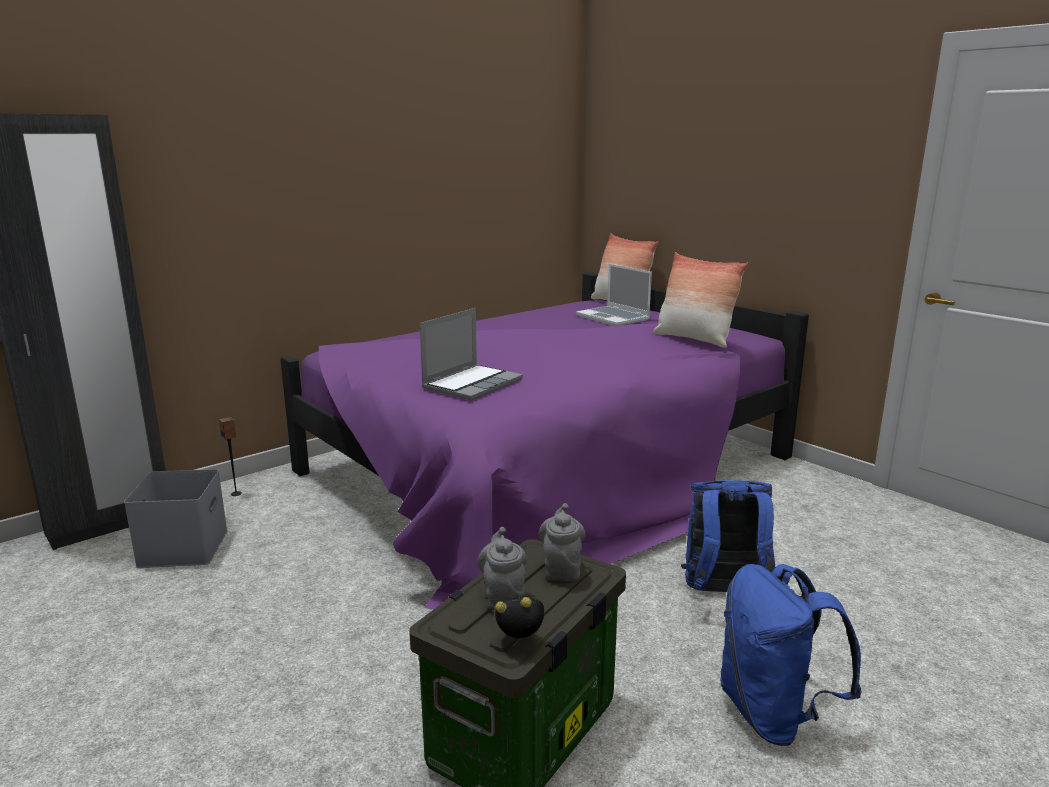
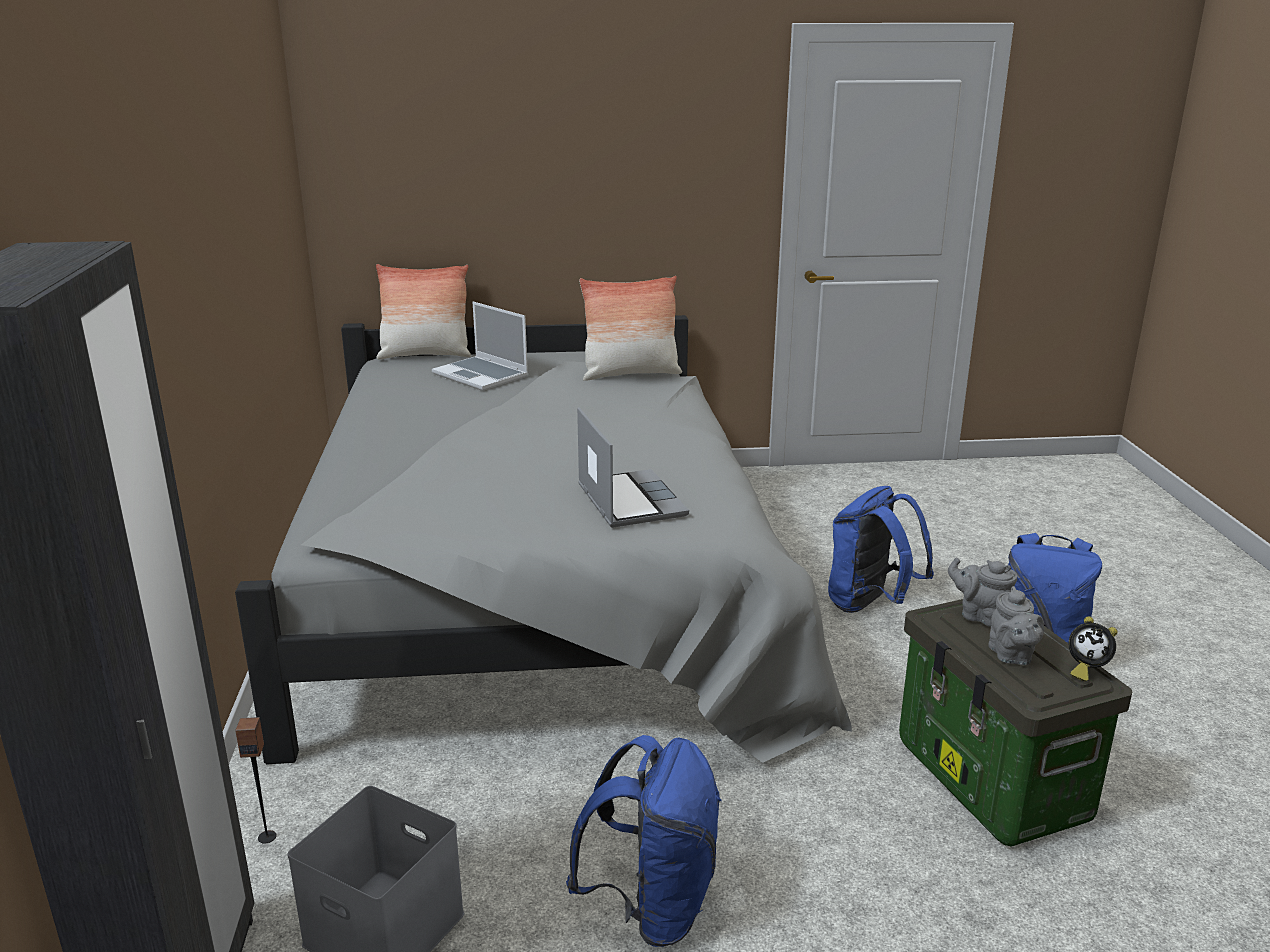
camera: 55 degrees left, 5 degrees up
purple bed [280,273,809,610] -> grey bed [235,315,852,764]
grey teapot [477,527,527,611] -> grey teapot turned 120 degrees counterclockwise [988,586,1044,665]
alarm clock [495,594,544,638] -> alarm clock turned 105 degrees counterclockwise [1069,616,1117,681]
laptop [576,264,652,326] -> laptop turned 45 degrees clockwise [432,302,528,391]
none -> blue backpack [566,735,721,947]

